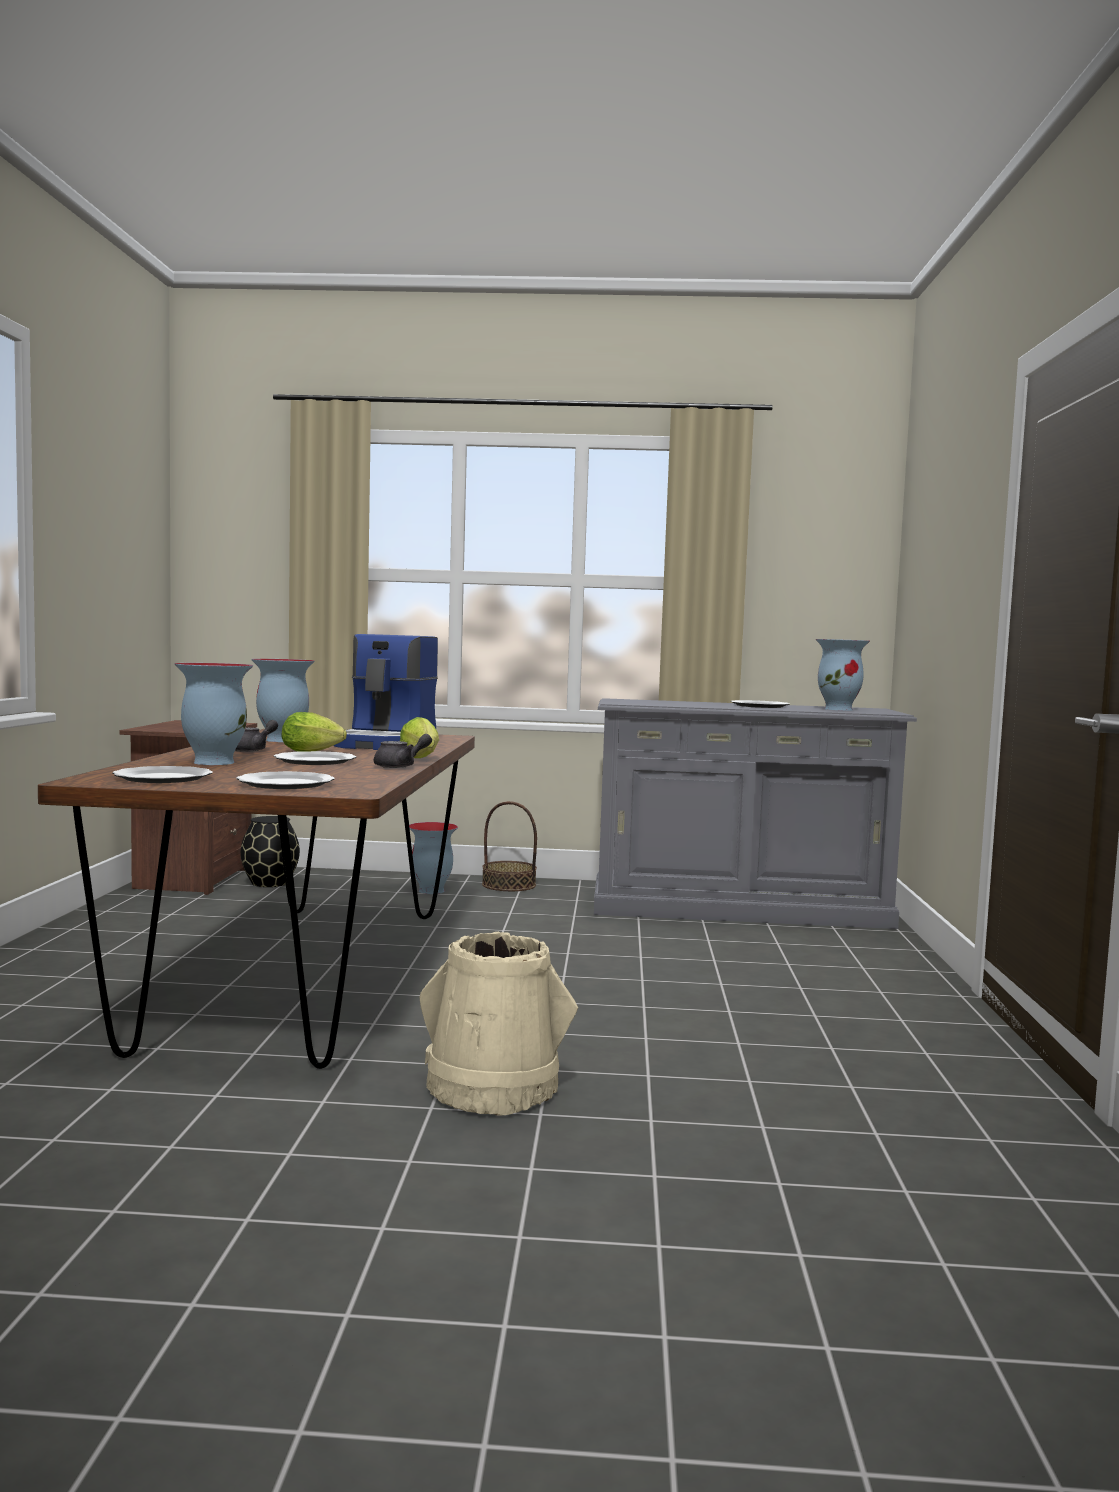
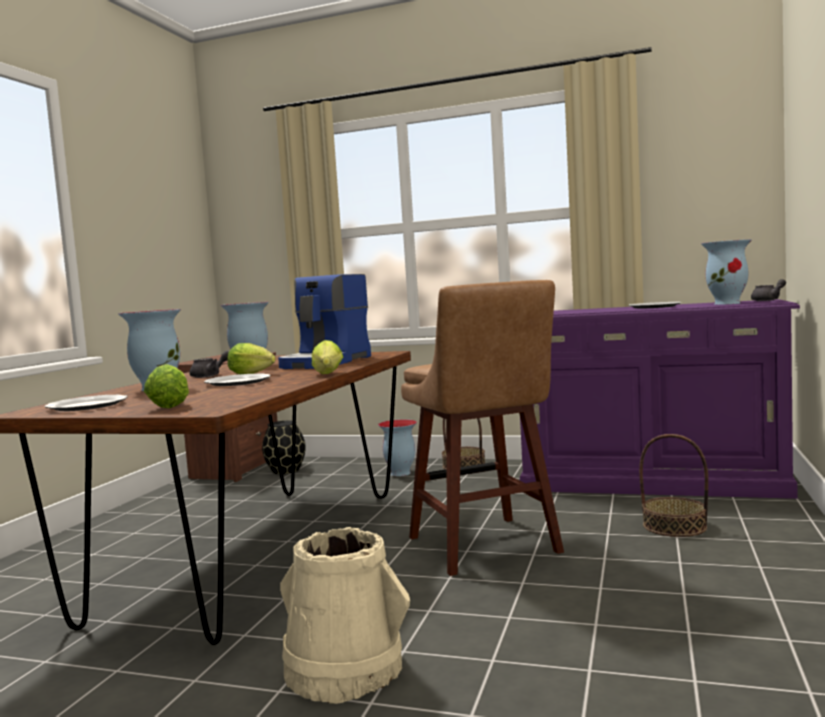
camera: 15 degrees right, 0 degrees up
plate [236,771,335,789] -> lettuce [144,364,189,408]
grey teapot [374,734,432,768] -> grey teapot moved to [751,279,786,301]
grey cabinet [594,698,917,929] -> purple cabinet [520,299,800,499]
none -> brown stool [401,280,564,576]
none -> basket [639,434,708,537]

